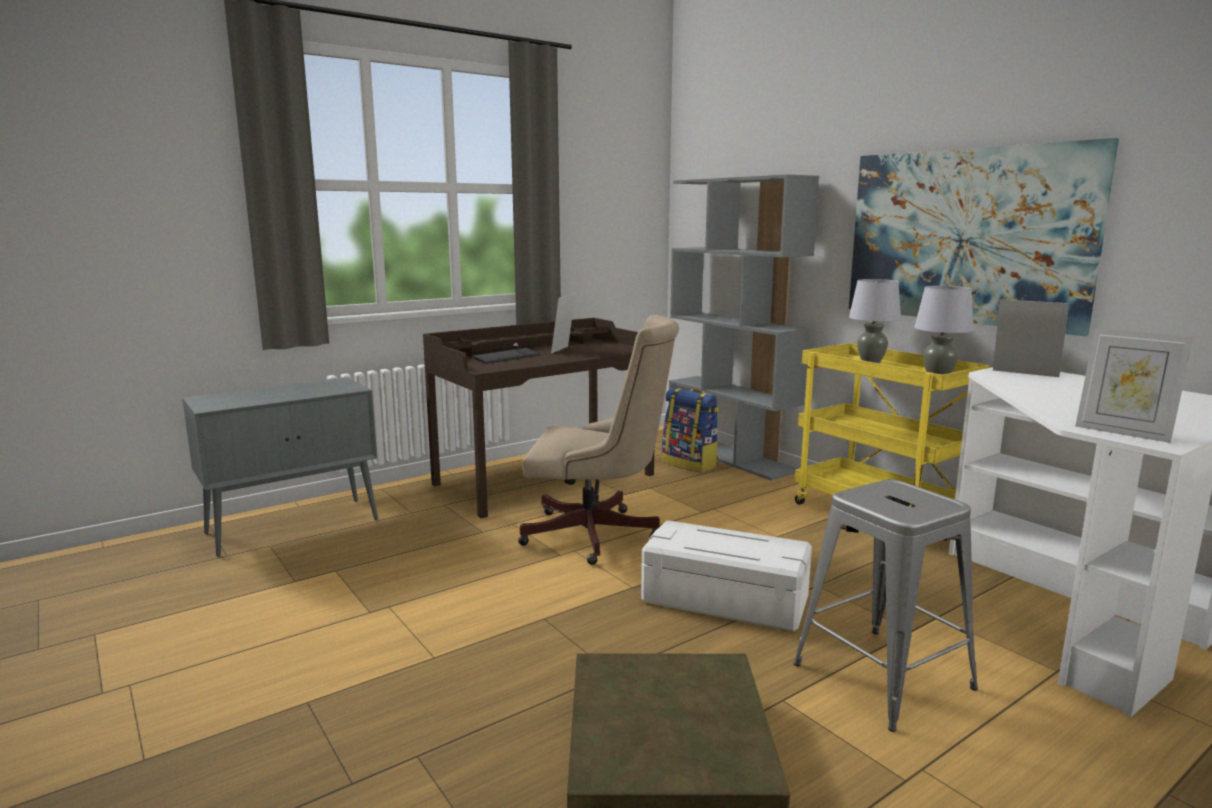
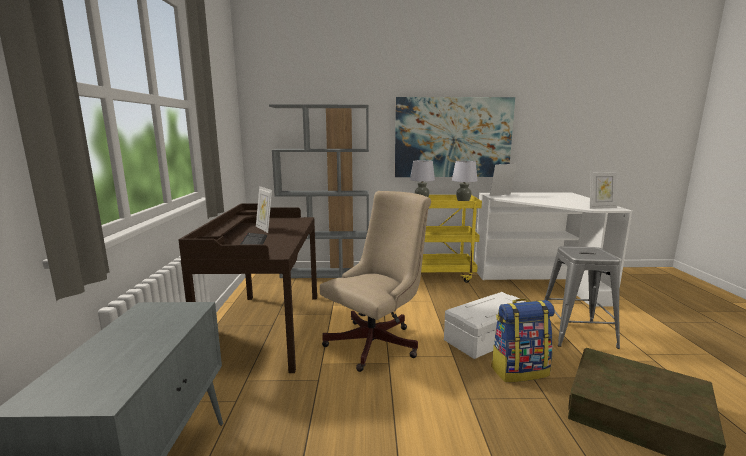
camera: 55 degrees left, 0 degrees up
backpack [662,388,719,473] -> backpack moved to [491,299,555,382]

